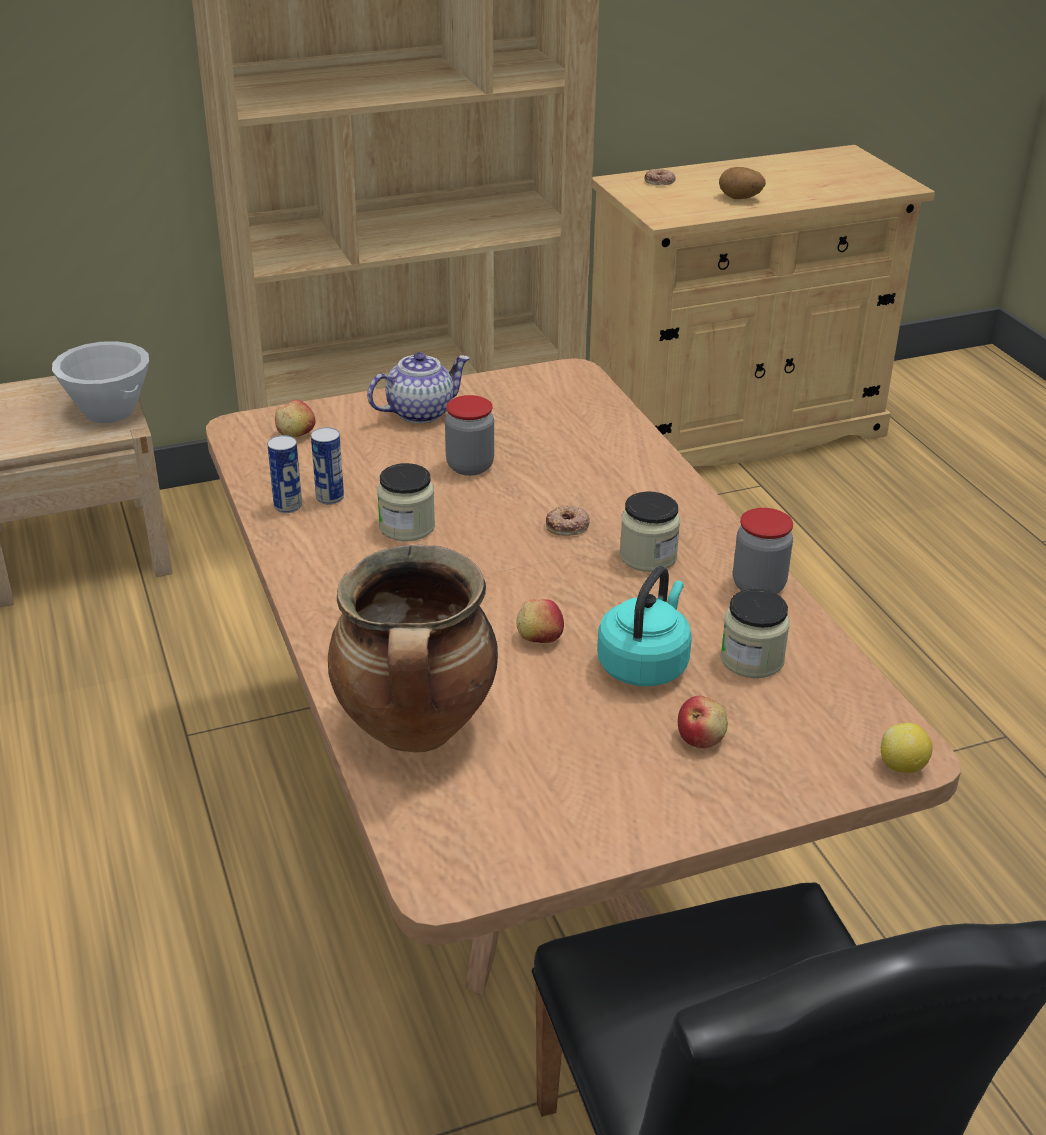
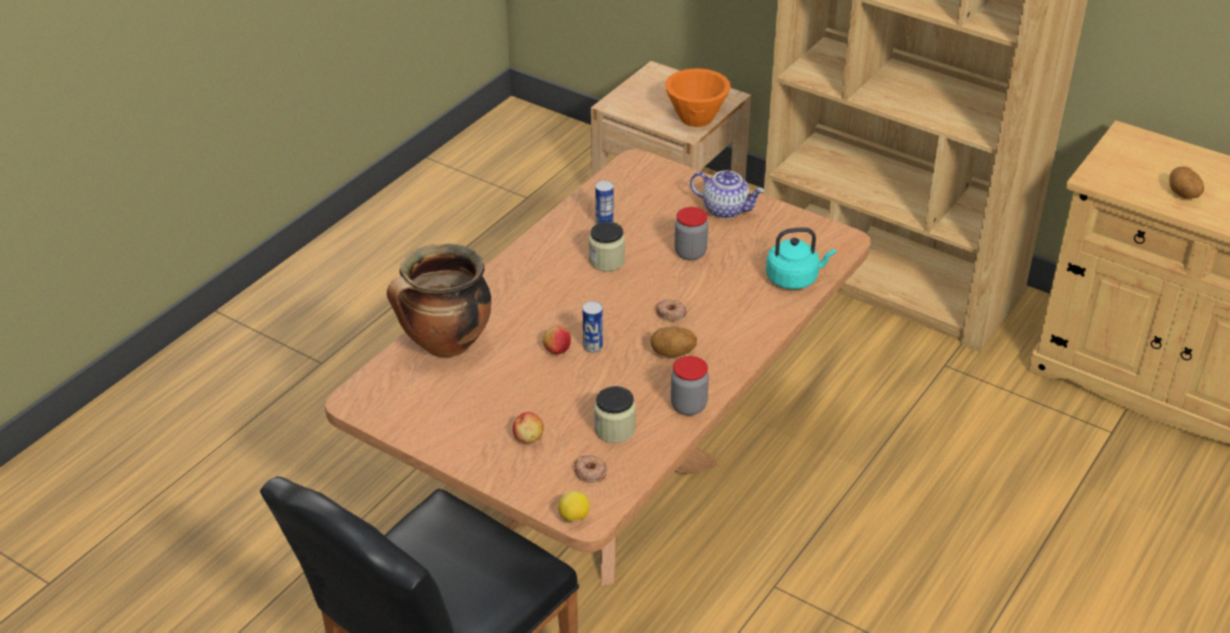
camera: 55 degrees right, 5 degrees up
white bowl [52,341,149,423] -> orange bowl [665,68,731,127]
can [267,435,302,513] -> can moved to [583,301,603,353]
apple [275,400,316,438] -> none
turquoise kettle [597,566,692,686] -> turquoise kettle moved to [766,227,836,289]
jar [620,491,680,572] -> potato [651,327,697,357]
donut [644,169,676,185] -> donut moved to [575,454,607,483]

